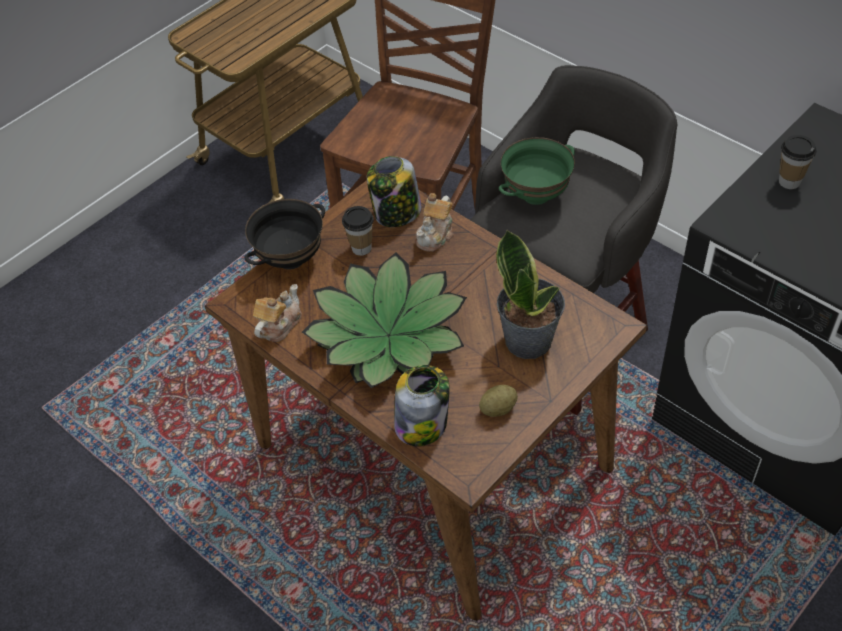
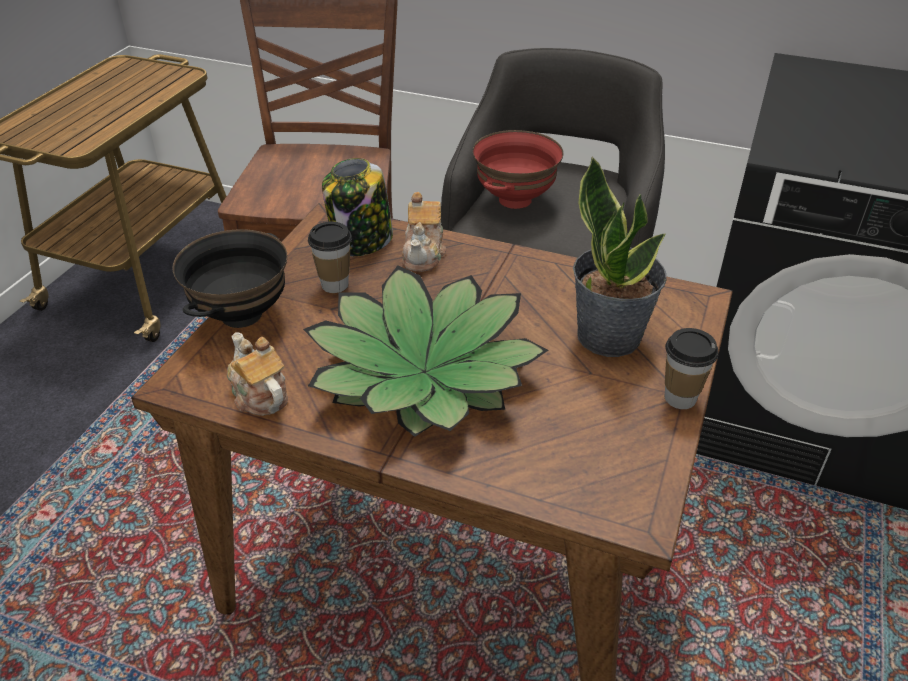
camera: 25 degrees left, 10 degrees down
teapot [253,284,302,342] -> teapot turned 45 degrees counterclockwise [227,332,288,416]
jar [394,365,449,446] -> none
potato [479,385,518,417] -> none
green bowl [499,137,575,205] -> red bowl [473,130,563,209]
cup [779,135,816,189] -> cup moved to [665,328,719,409]

